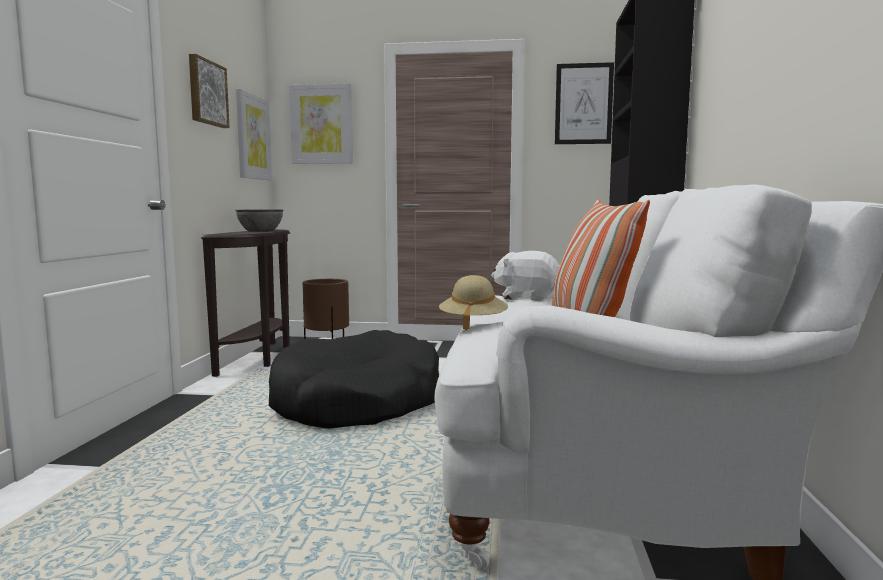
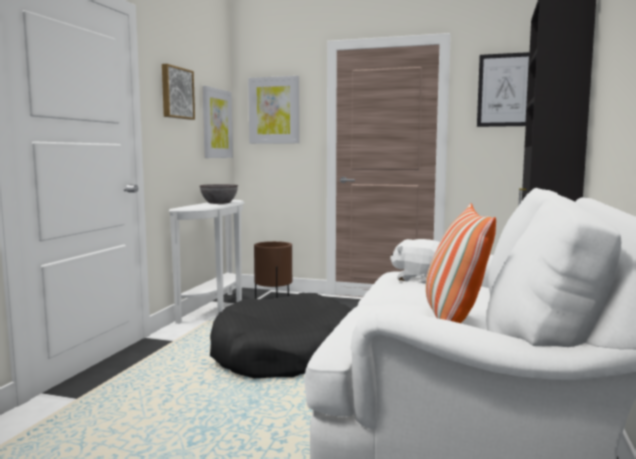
camera: 10 degrees right, 0 degrees up
brown console table [201,229,290,377] -> white console table [169,199,245,324]
beige hat [439,275,508,331] -> none

